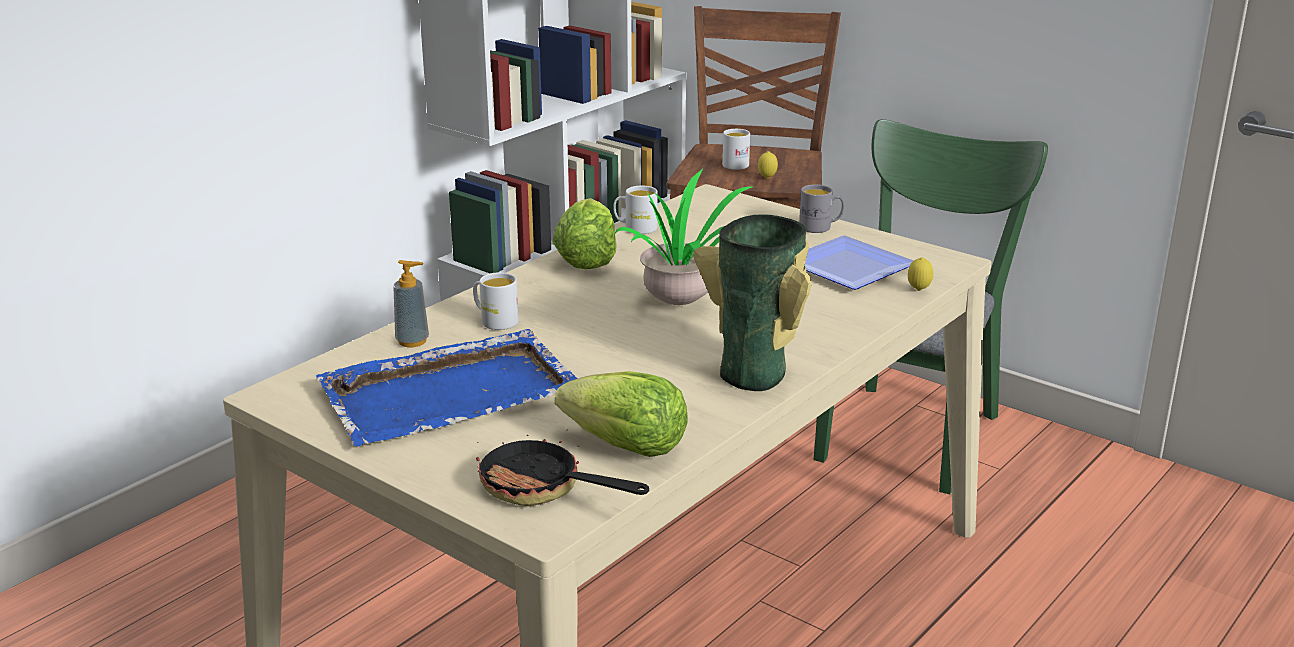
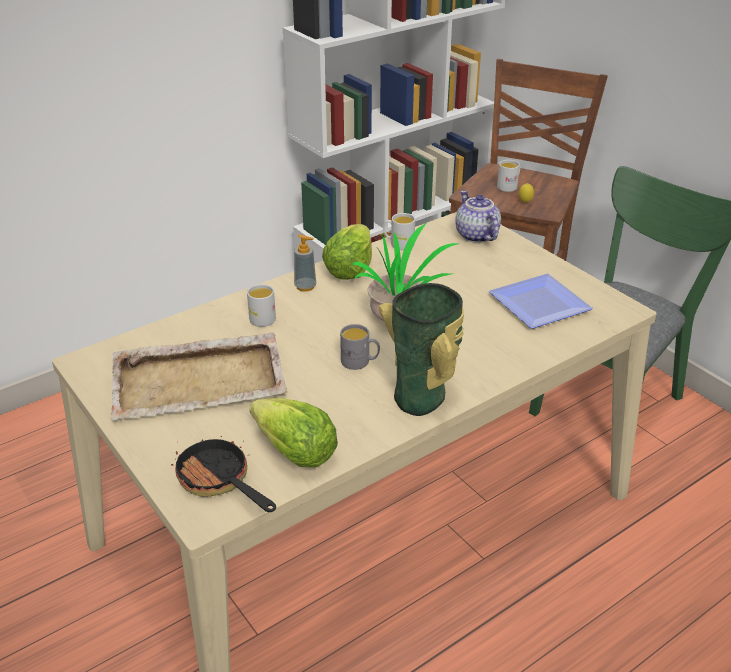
camera: 15 degrees right, 10 degrees up
blue tray [316,329,578,446] -> beige tray [110,332,287,421]
soap dispenser [393,260,429,347] -> soap dispenser moved to [294,234,316,292]
grey mug [799,184,844,233] -> grey mug moved to [340,324,380,370]
lemon [908,257,933,291] -> none
none -> teapot [455,191,501,243]

